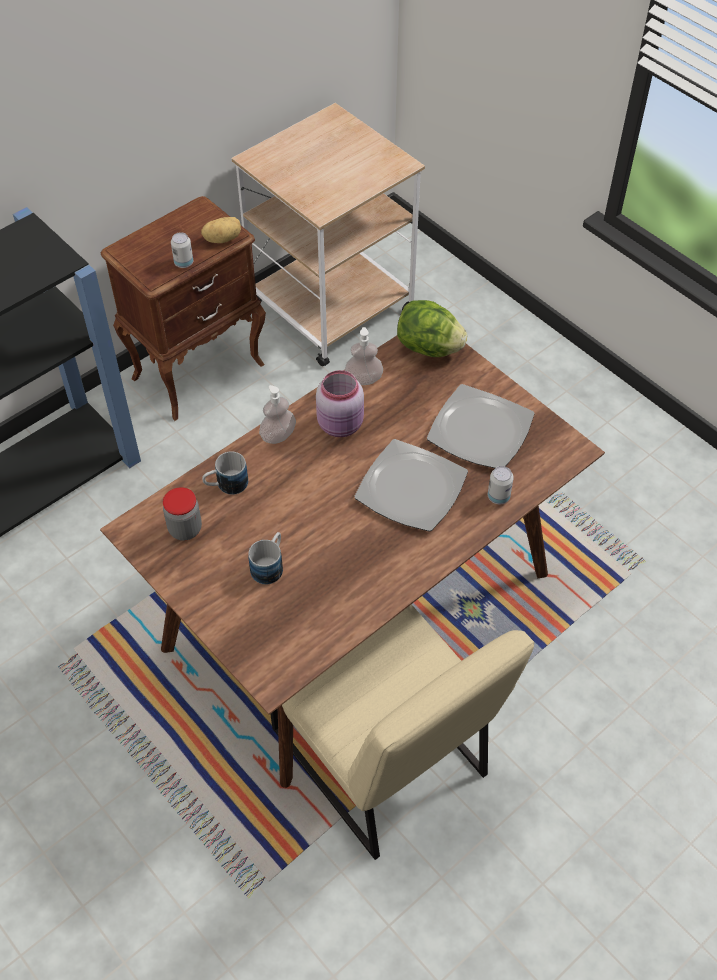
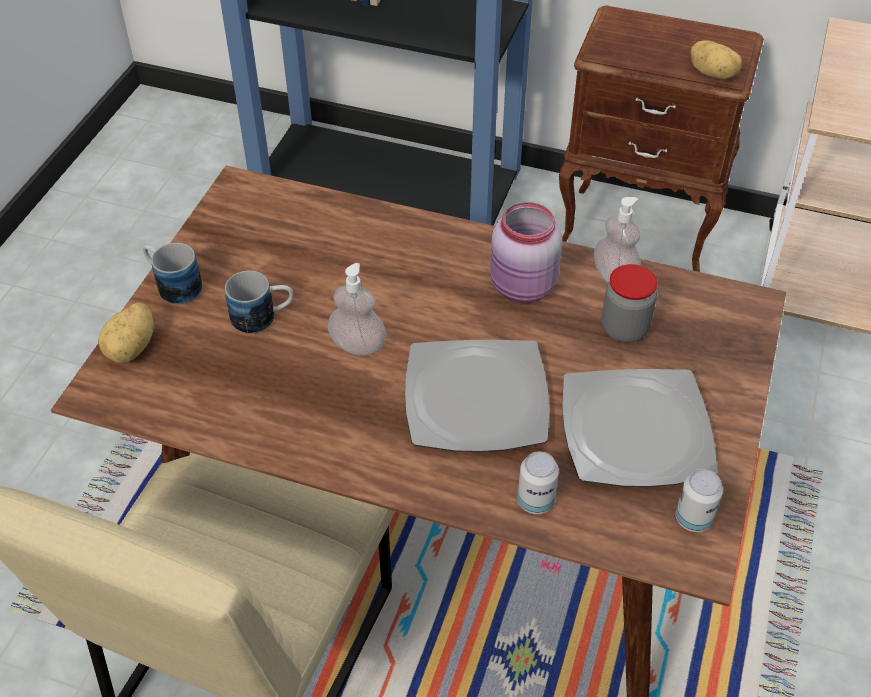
camera: 60 degrees right, 5 degrees down
jar [163,487,202,541] -> jar moved to [602,264,657,343]
can [171,232,193,268] -> can moved to [675,469,723,532]
mug [202,451,248,495] -> mug moved to [143,243,202,304]
soap dispenser [259,385,296,444] -> soap dispenser moved to [327,263,387,356]
lettuce [397,300,467,357] -> none
none -> potato [98,302,154,363]

